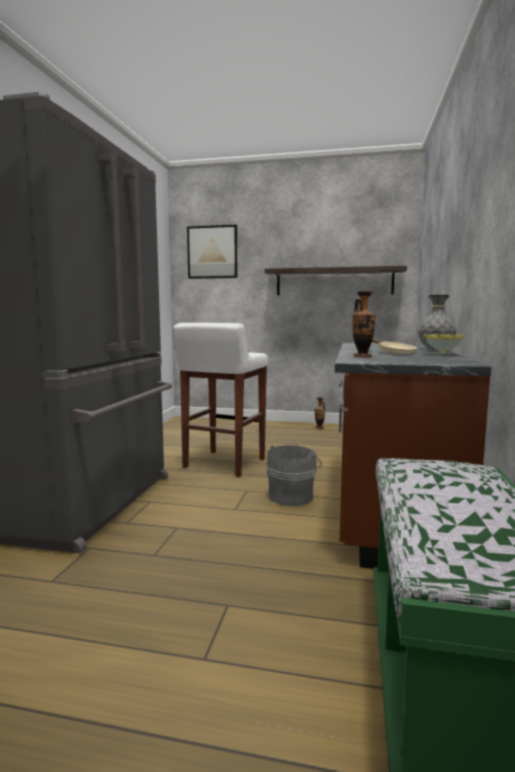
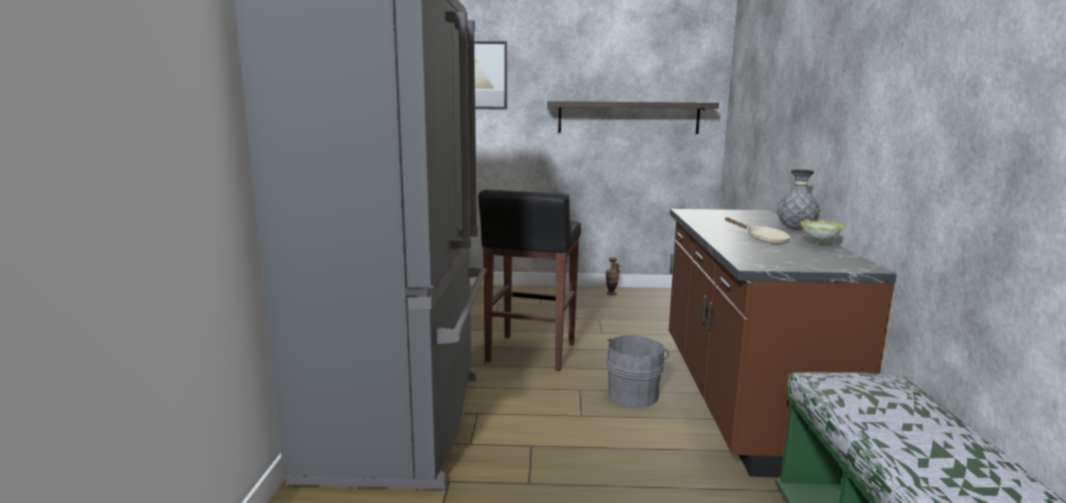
camera: 10 degrees left, 5 degrees up
white stool [174,323,268,477] -> black stool [478,190,581,371]
vase [352,291,376,357] -> none

